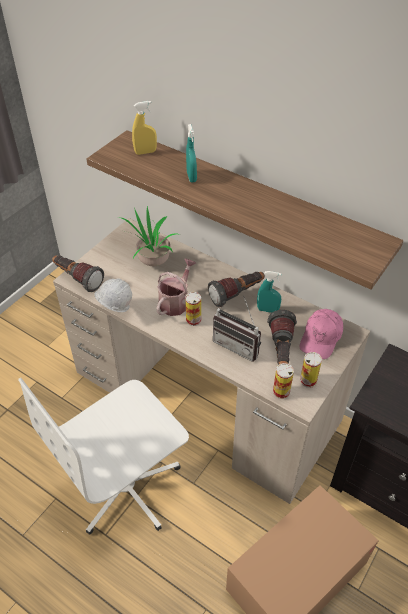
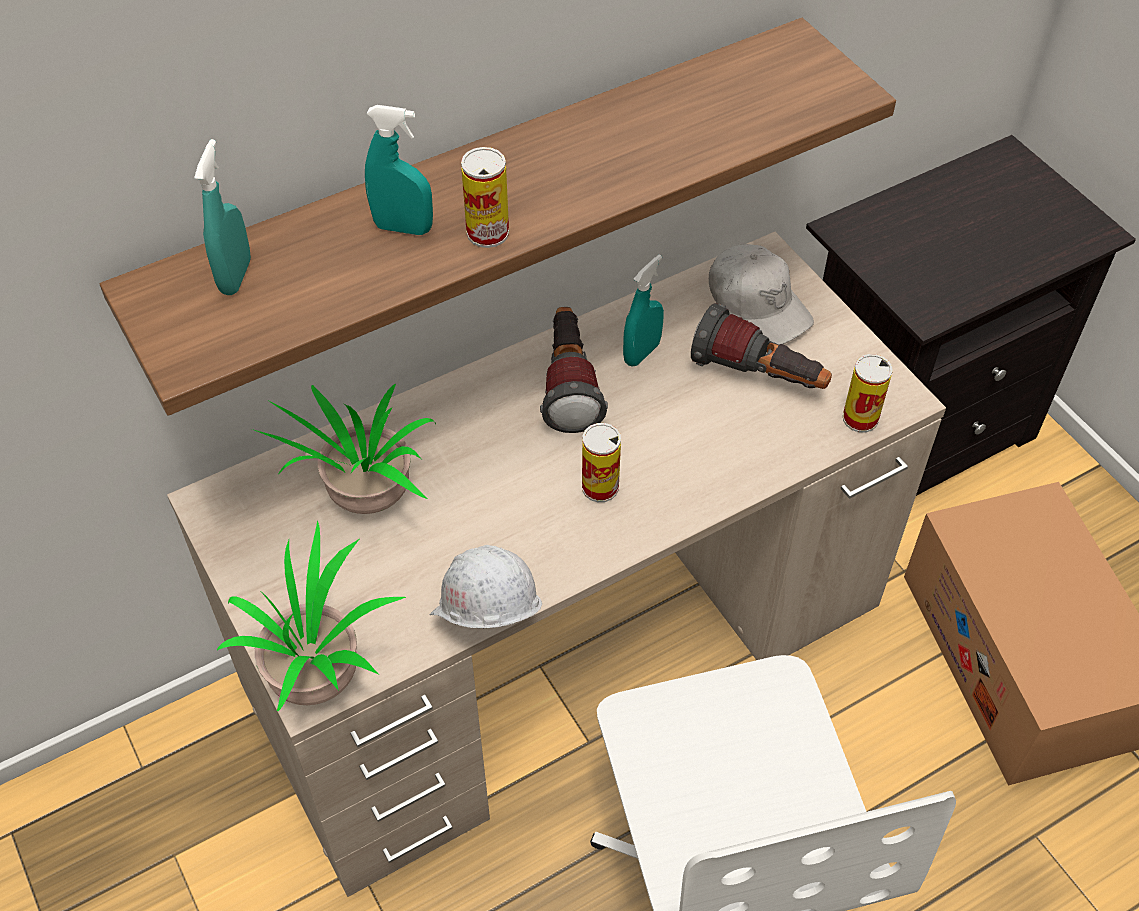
camera: 65 degrees left, 5 degrees up
flashlight [52,255,104,292] -> potted plant [217,520,406,711]
yellow spray bottle [132,101,157,155] -> turquoise spray bottle [194,139,251,295]
watering can [156,259,196,316] -> none
radio [213,296,261,361] -> none
pink cap [300,309,343,359] -> white cap [709,244,814,345]
can [300,352,322,388] -> can moved to [461,147,509,248]

